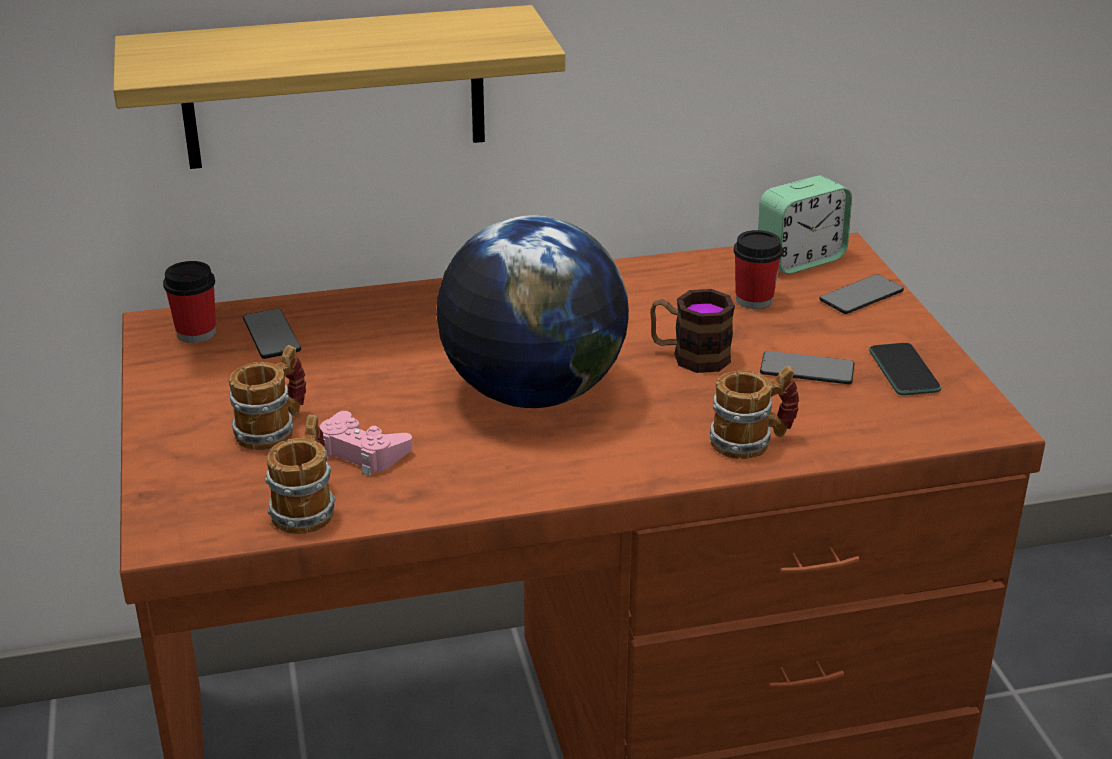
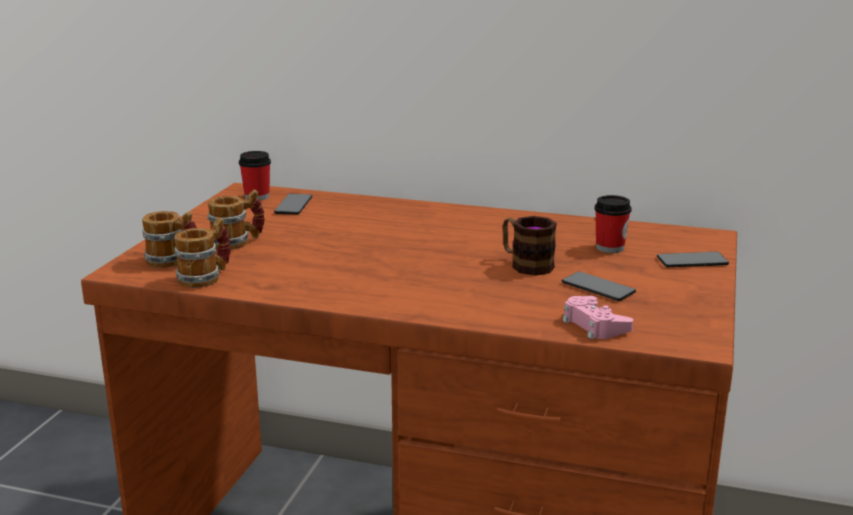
camera: 30 degrees right, 10 degrees down
shelf [113,5,566,169] -> none
pink game controller [320,411,413,476] -> pink game controller moved to [562,296,633,340]
globe [436,215,629,408] -> none
mug [710,366,799,459] -> mug moved to [142,211,197,268]
alarm clock [758,176,852,274] -> none
phone [869,343,941,395] -> none

